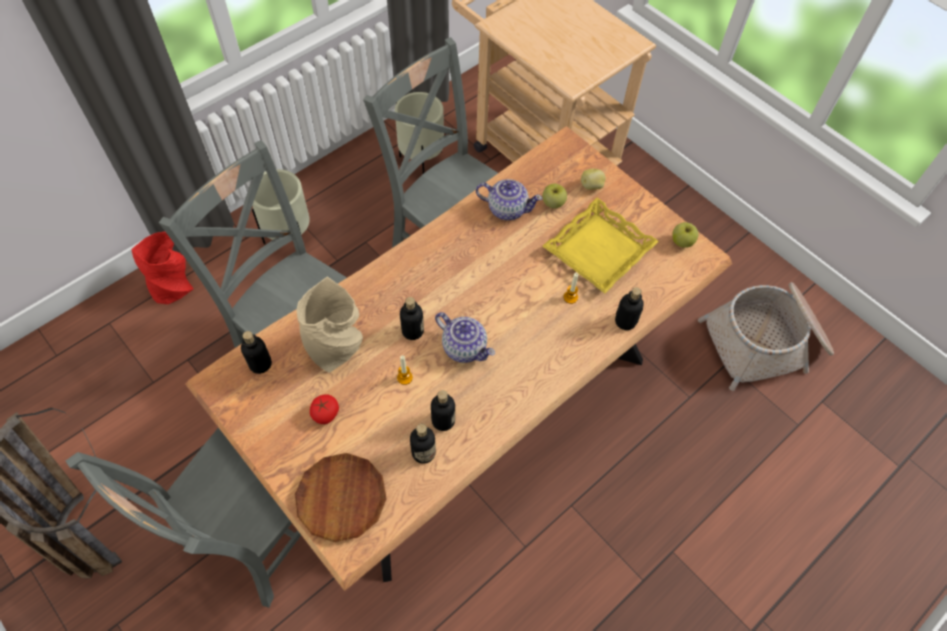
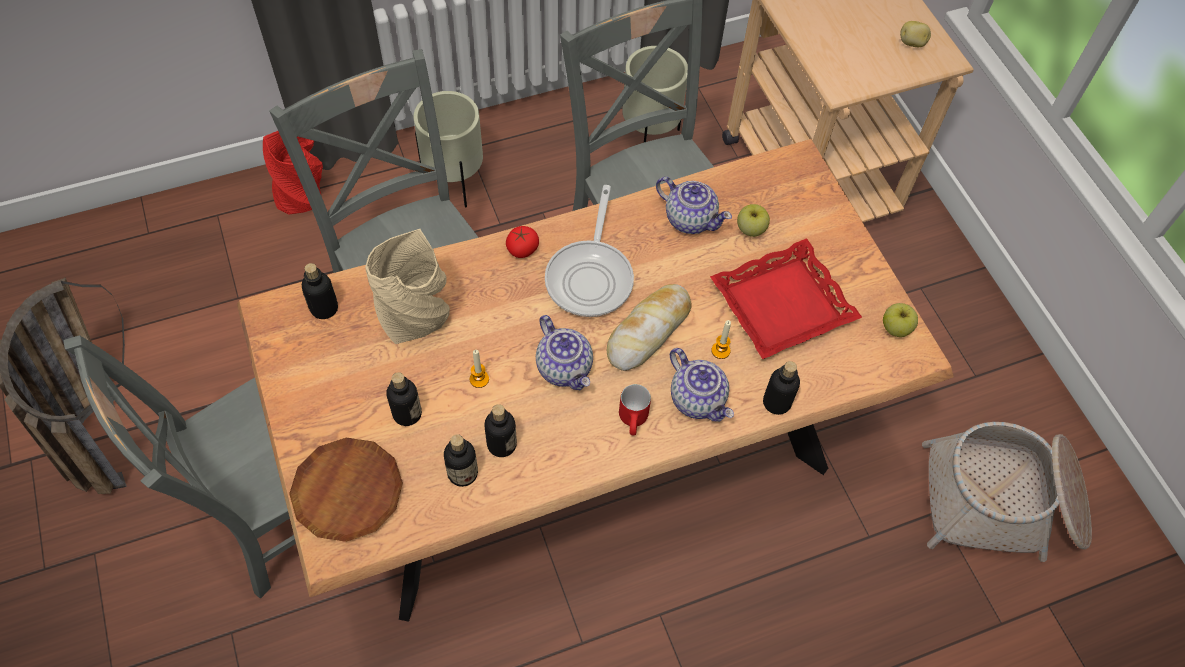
camera: 20 degrees right, 0 degrees up
tomato [310,394,339,424] -> tomato moved to [506,226,539,258]
bottle [400,297,424,340] -> bottle moved to [387,372,422,426]
yellow tray [543,198,659,293] -> red tray [710,238,862,359]
potato [581,169,606,190] -> potato moved to [900,21,931,47]
none -> frying pan [545,185,634,317]
none -> bread [607,284,691,371]
none -> red mug [619,384,651,436]
none -> teapot [670,348,734,422]

